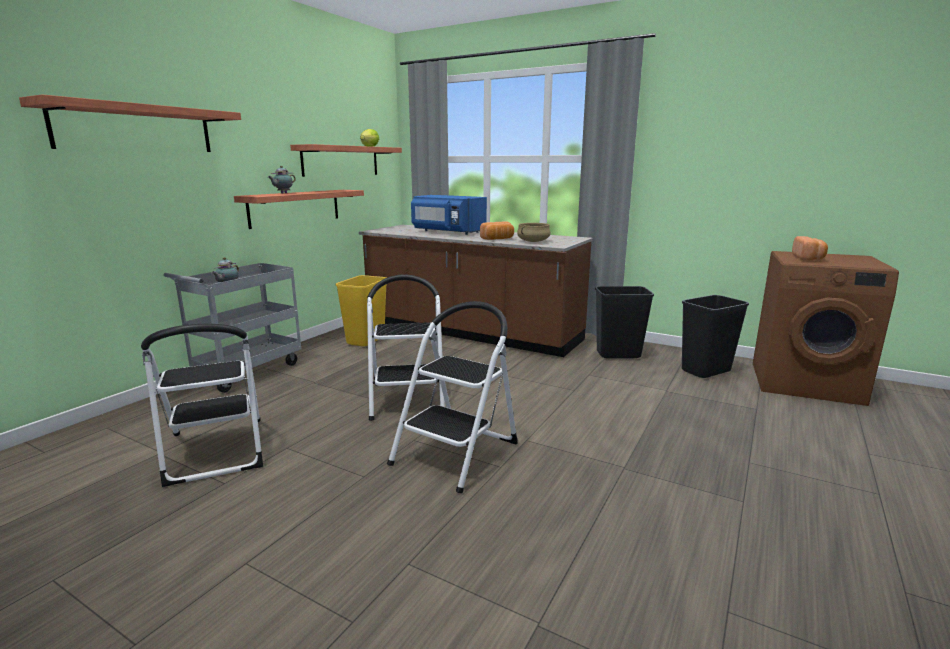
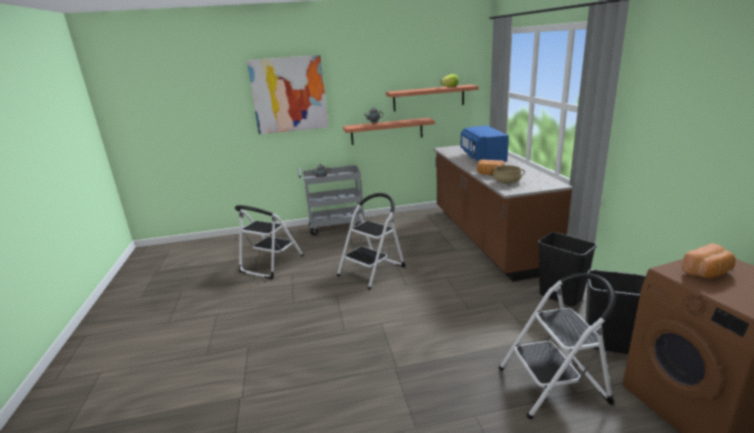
camera: 50 degrees right, 5 degrees up
shelf [19,94,241,152] -> picture [247,55,328,134]
yellow trash can [336,275,387,346] -> none
step ladder [387,301,518,493] -> step ladder moved to [498,273,616,419]

